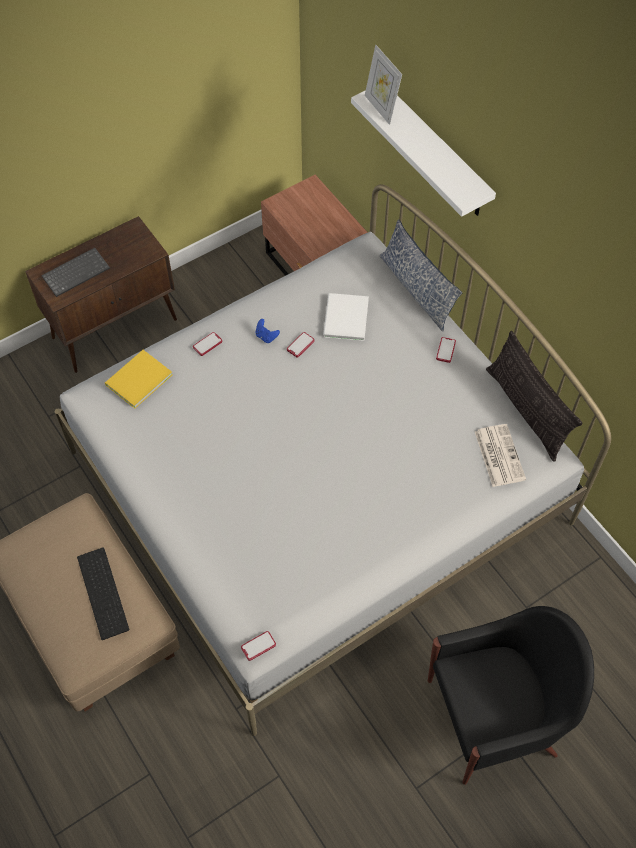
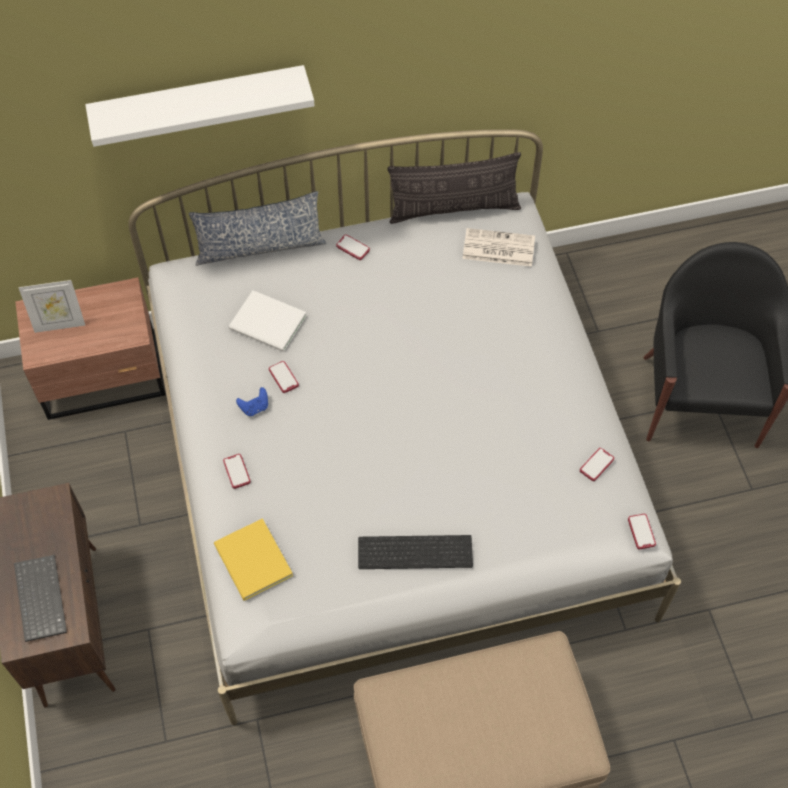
camera: 70 degrees left, 0 degrees up
keyboard [77,547,129,640] -> keyboard moved to [358,535,473,569]
picture frame [365,45,402,125] -> picture frame moved to [18,280,85,333]
none -> phone [580,448,614,481]

